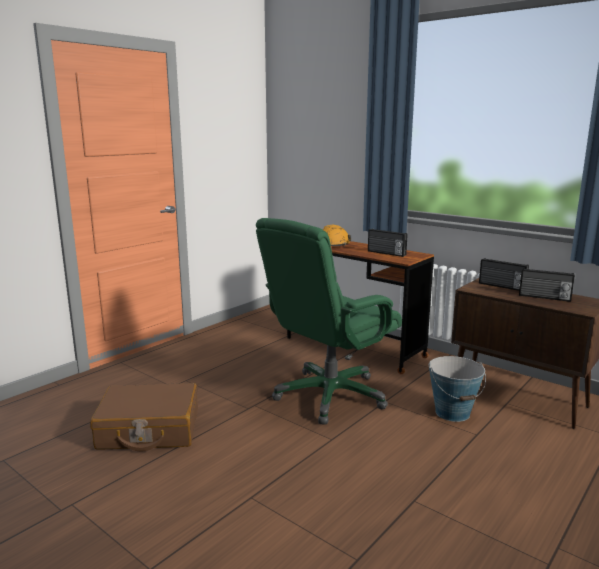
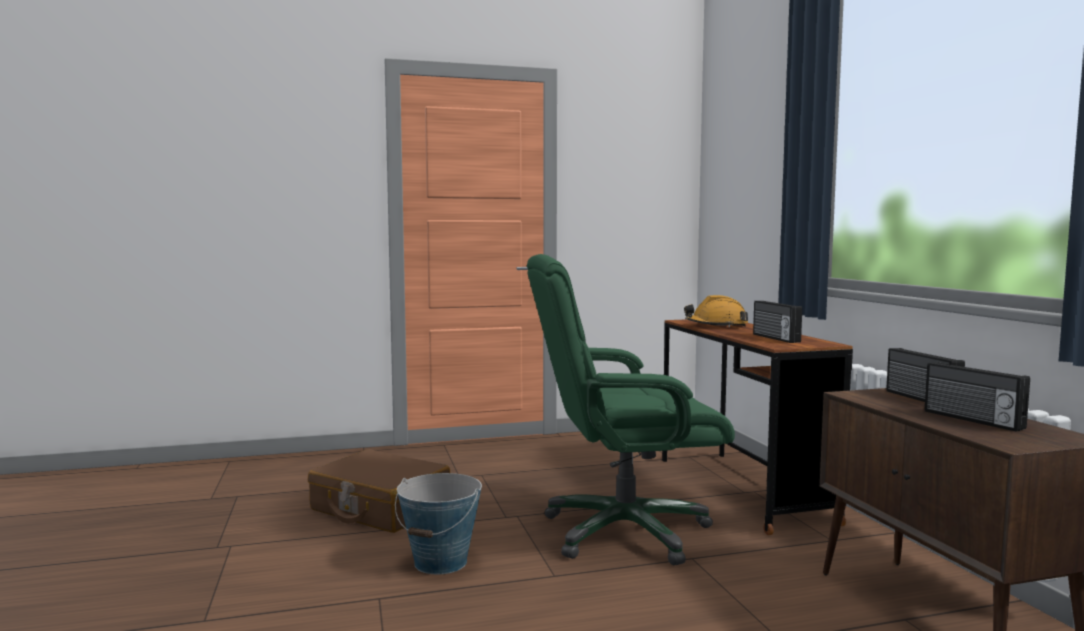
camera: 35 degrees right, 10 degrees down
bucket [429,356,486,422] -> bucket moved to [395,473,482,574]

